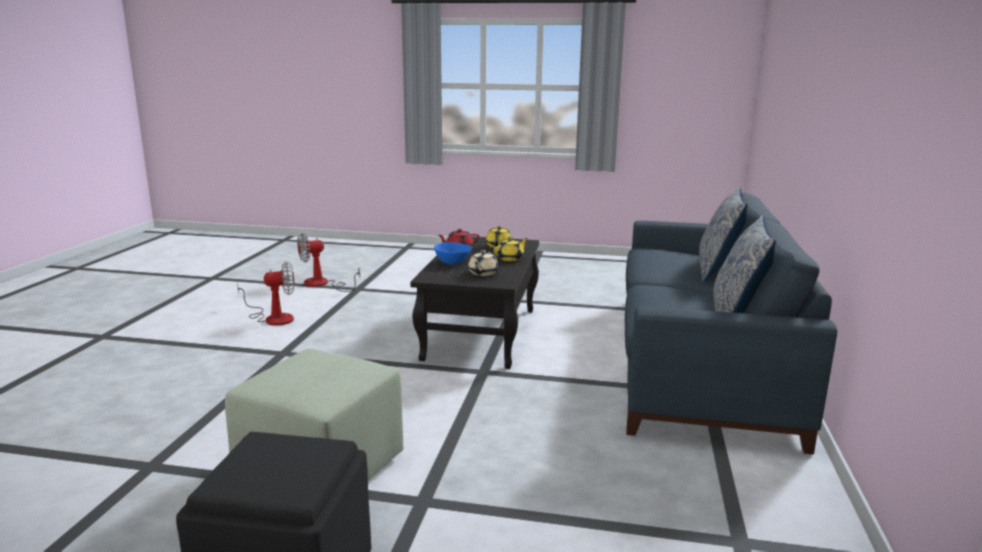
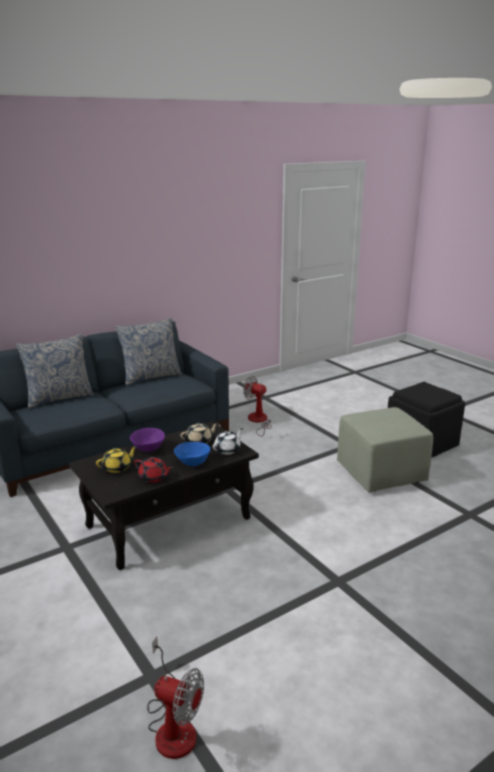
camera: 135 degrees left, 5 degrees up
fan [237,261,294,326] -> fan moved to [243,376,272,436]
yellow teapot [494,237,528,261] -> purple bowl [130,428,165,452]
none -> white teapot [213,428,243,455]

